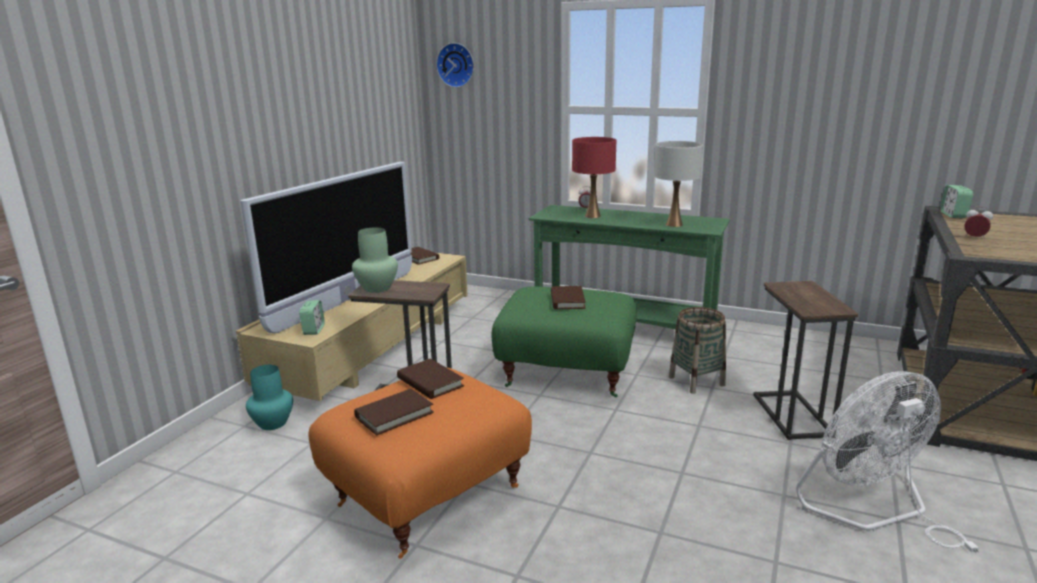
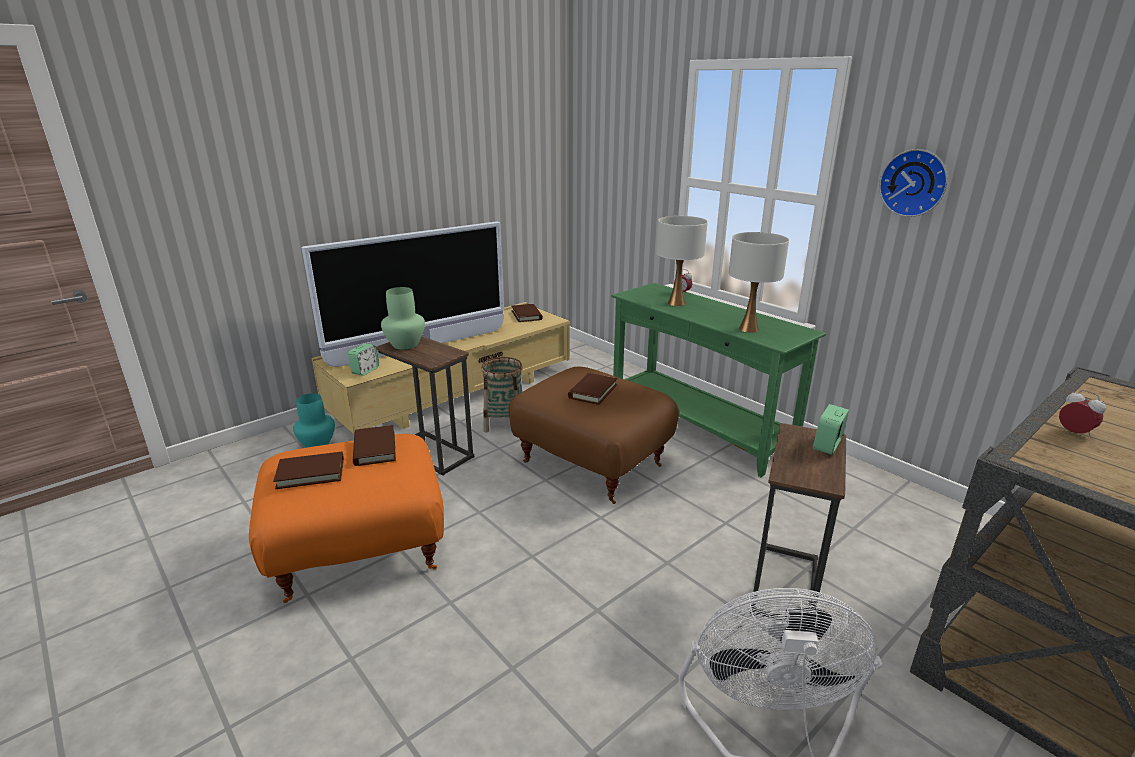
camera: 25 degrees right, 5 degrees up
wall clock [436,43,474,88] -> wall clock moved to [879,149,948,217]
green ottoman [491,286,637,398] -> brown ottoman [509,367,679,504]
red table lamp [572,137,616,218] -> white table lamp [656,216,708,306]
basket [669,307,726,394] -> basket moved to [481,357,523,432]
alarm clock [940,185,973,218] -> alarm clock moved to [813,404,849,455]

